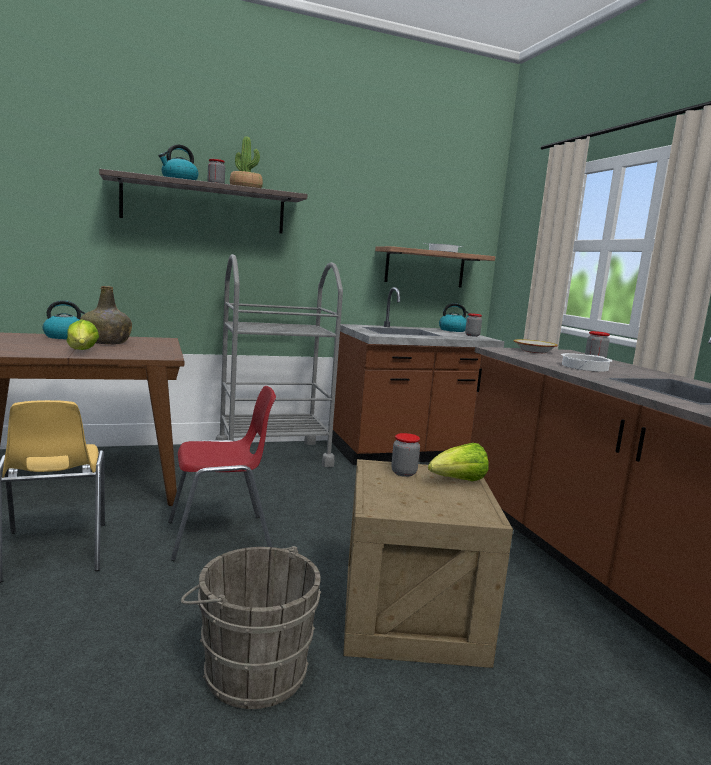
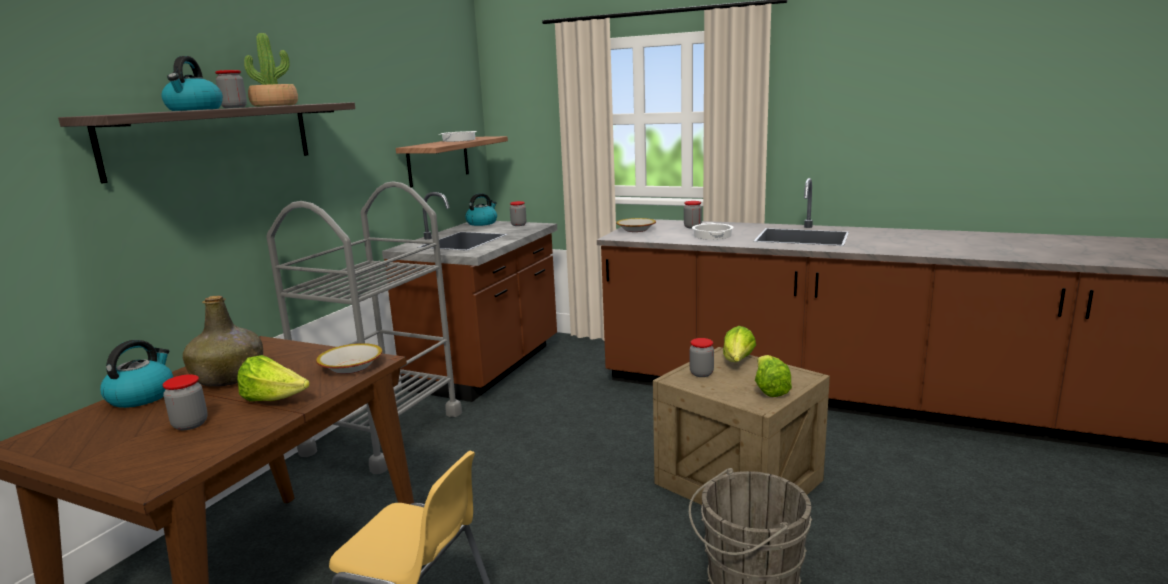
camera: 45 degrees left, 5 degrees up
red chair [168,386,276,561] -> none
none -> jar [163,374,208,430]
none -> bowl [316,343,383,374]
none -> lettuce [755,355,792,397]

